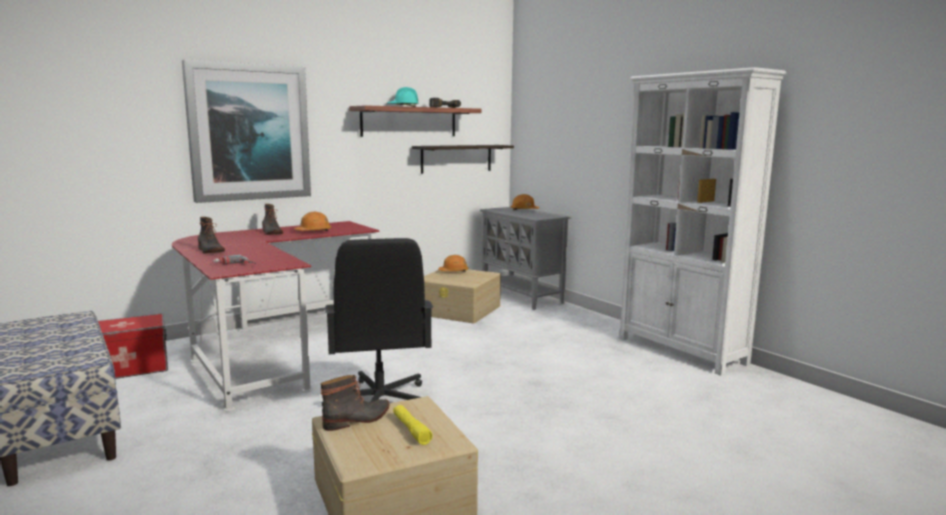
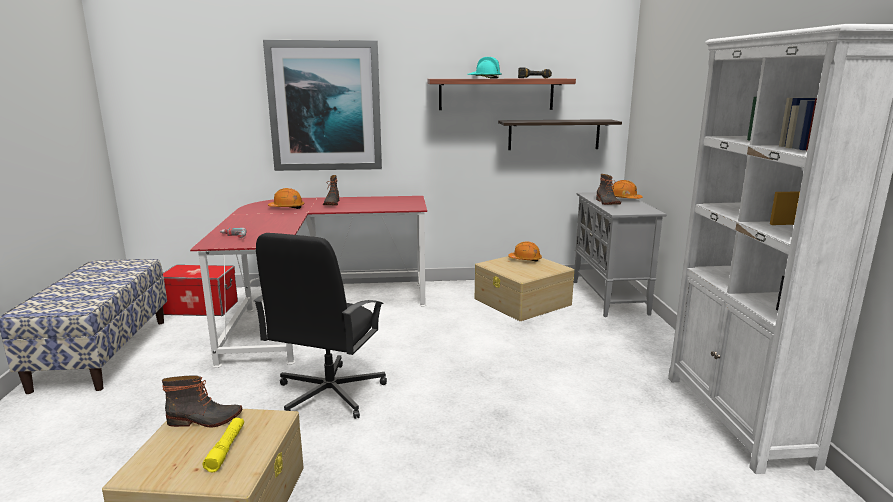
camera: 30 degrees right, 5 degrees up
boot [198,217,225,254] -> boot moved to [596,174,621,205]
orange hard hat [295,212,331,232] -> orange hard hat moved to [268,188,305,209]

